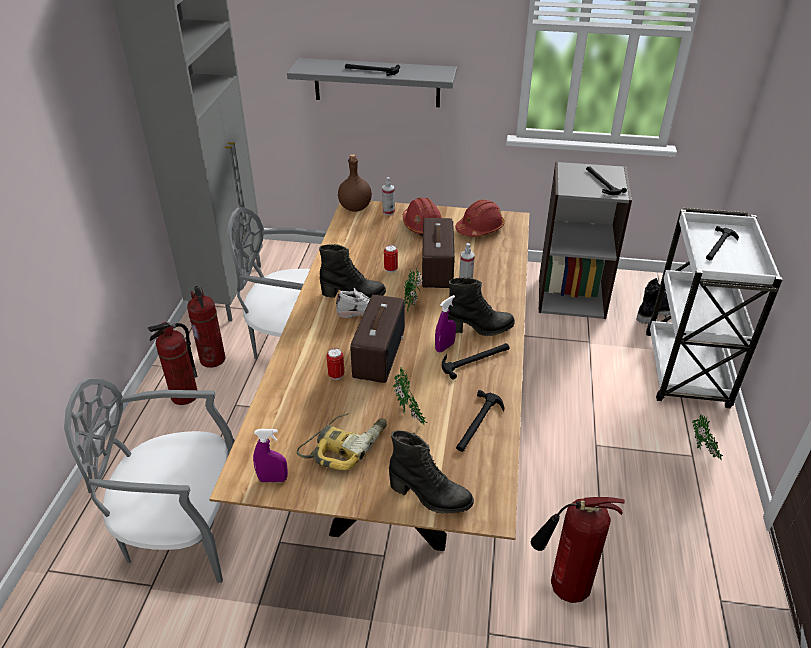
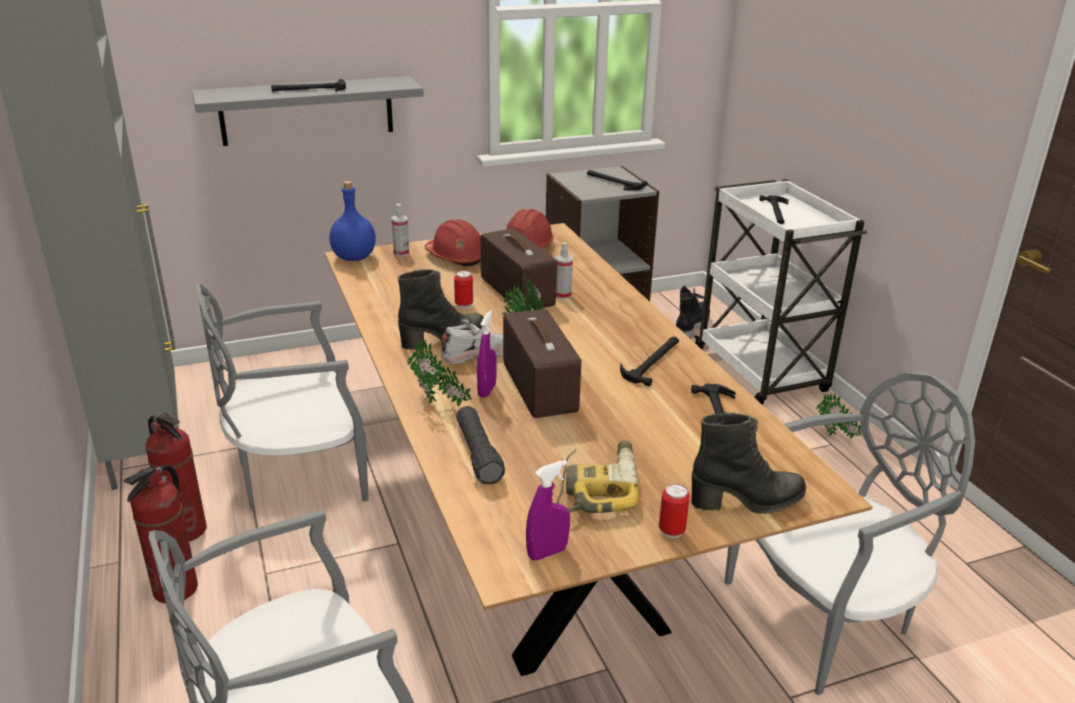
camera: 30 degrees left, 10 degrees down
can [326,348,345,380] -> can moved to [659,484,690,538]
brown bottle [338,154,372,212] -> blue bottle [329,181,376,261]
potted plant [393,368,427,427] -> potted plant moved to [407,339,472,406]
purple spray bottle [435,295,456,352] -> purple spray bottle moved to [477,310,497,398]
black boot [448,277,515,336] -> none
fire extinguisher [530,497,625,603] -> grey chair [725,372,975,695]
none -> black flashlight [456,406,505,484]

